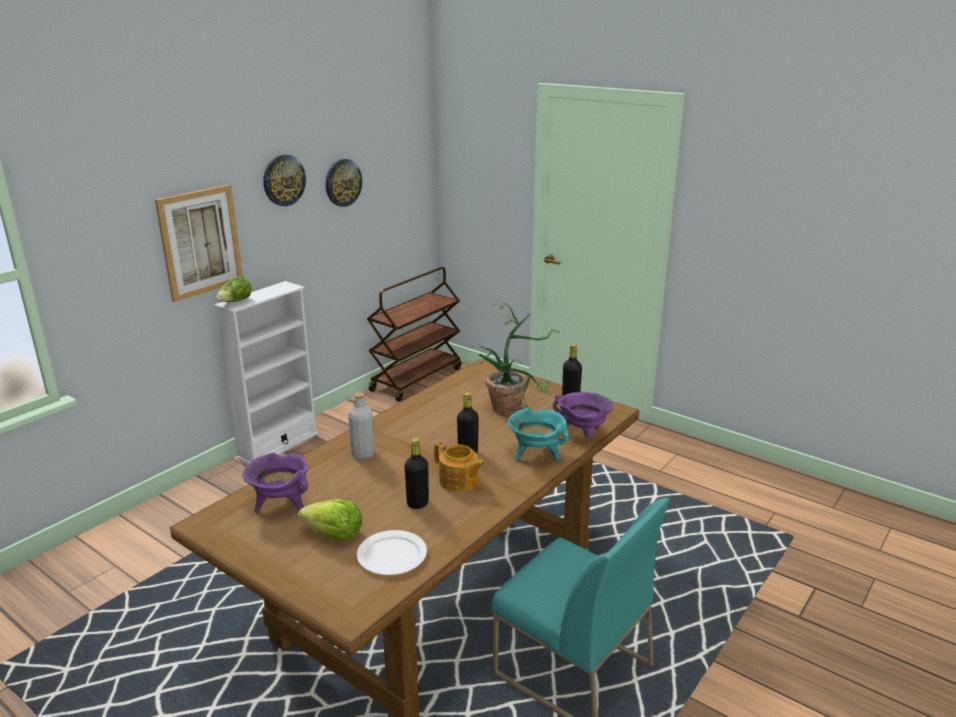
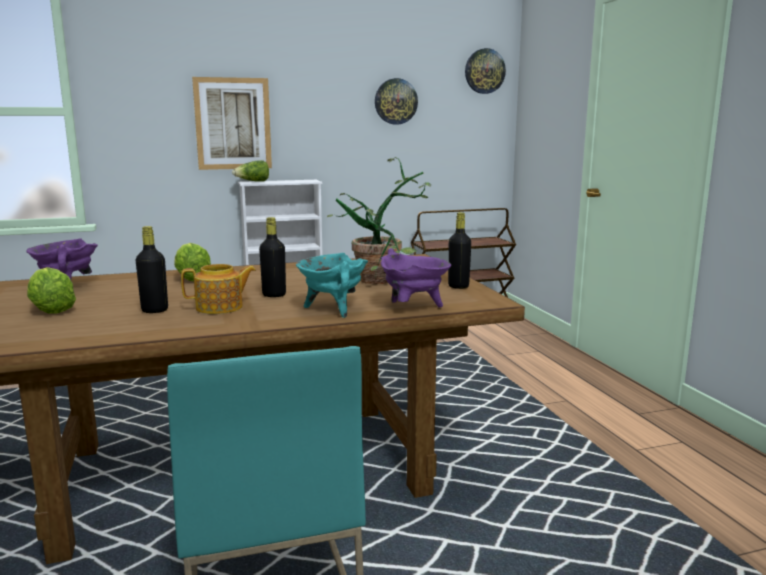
camera: 35 degrees right, 10 degrees down
wall clock [263,154,306,206] -> wall clock moved to [465,48,506,94]
grey bottle [348,392,375,459] -> lettuce [174,243,211,281]
white plate [357,530,427,575] -> none
teapot [434,442,485,492] -> teapot turned 90 degrees counterclockwise [181,264,256,314]

